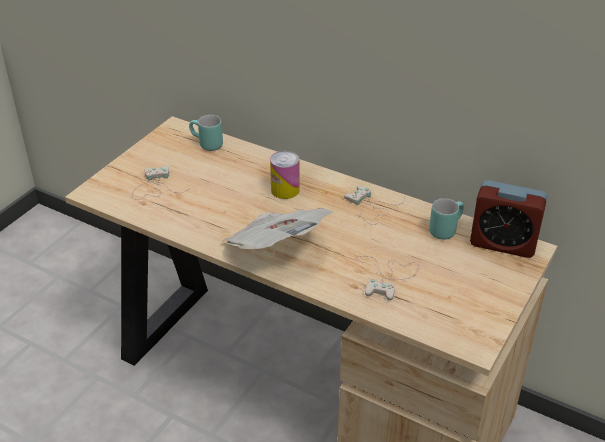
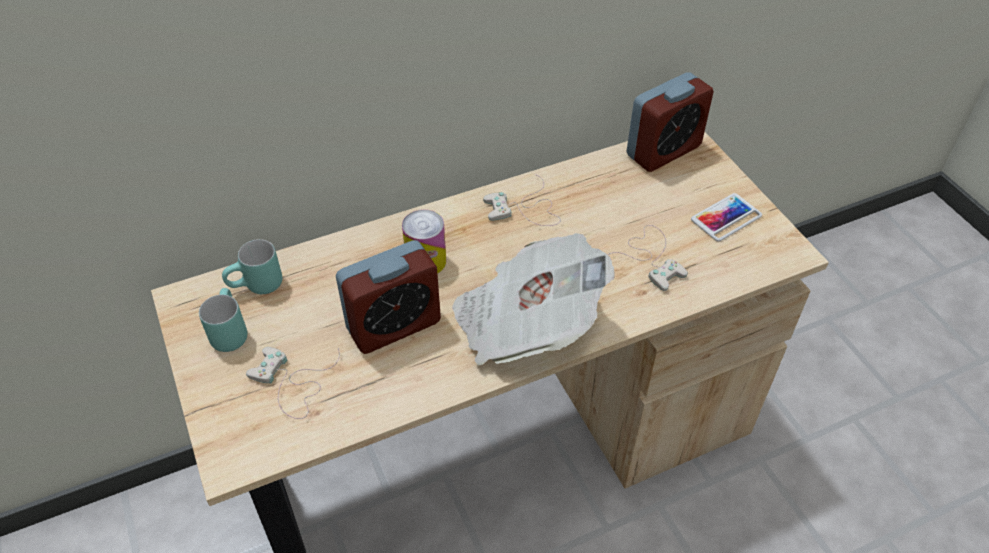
camera: 55 degrees left, 10 degrees up
turquoise mug [429,198,464,240] -> turquoise mug moved to [199,288,247,352]
none -> alarm clock [336,240,441,354]
none -> phone [691,193,762,241]

